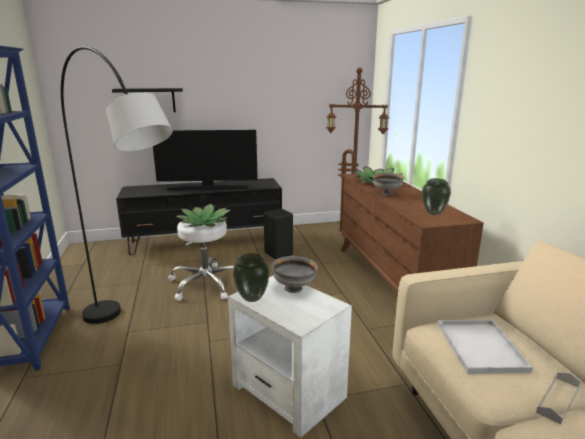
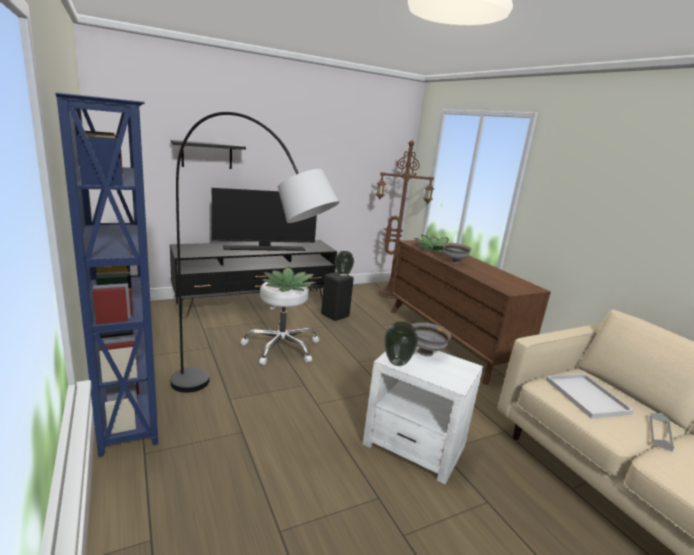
camera: 15 degrees left, 0 degrees up
vase [422,178,451,215] -> vase moved to [335,251,354,277]

